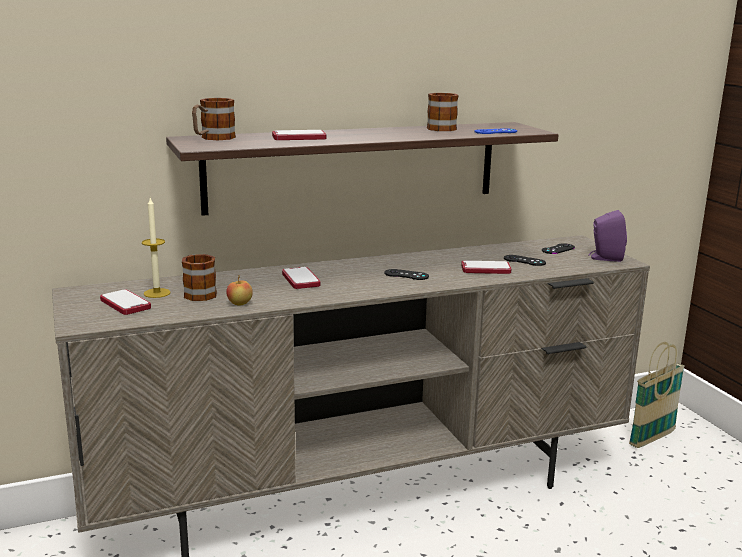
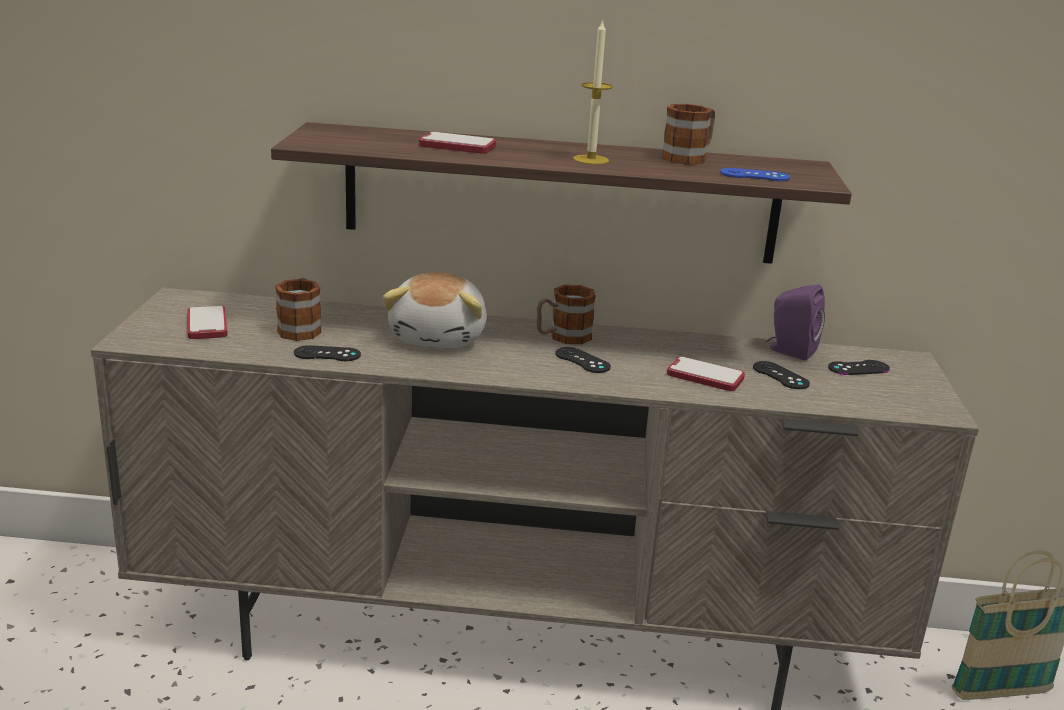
camera: 25 degrees right, 5 degrees up
candle [142,198,171,298] -> candle moved to [573,19,613,165]
mug [192,98,236,140] -> mug moved to [537,285,596,344]
apple [226,275,253,305] -> black game controller [294,345,361,361]
phone [282,267,321,289] -> plush toy [382,272,487,348]
purple speaker [589,210,627,262] -> purple speaker moved to [766,284,825,360]

